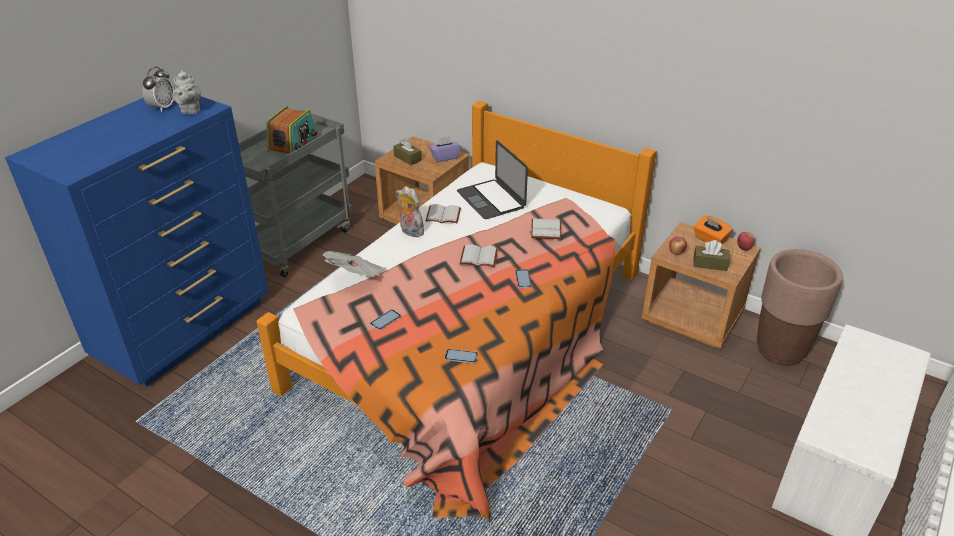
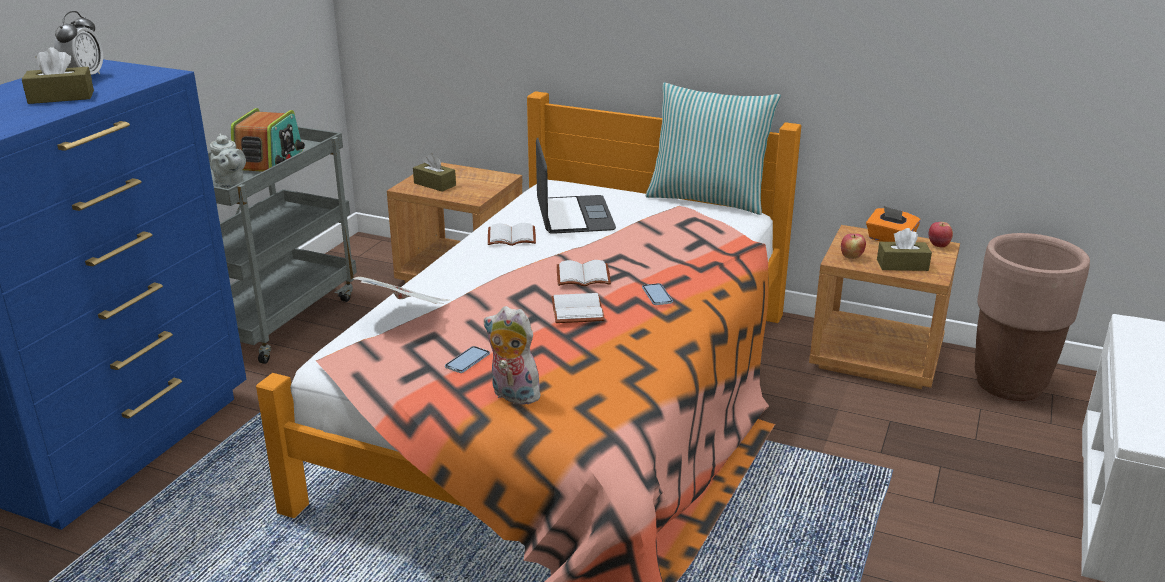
camera: 10 degrees left, 10 degrees down
grey teapot [172,70,201,114] -> grey teapot moved to [210,134,246,188]
plush toy [396,186,424,237] -> plush toy moved to [484,306,543,406]
purple tissue box [429,136,461,162] -> none
phone [445,349,478,363] -> none
laptop [457,140,528,219] -> laptop turned 150 degrees counterclockwise [536,138,616,234]
white book [531,219,561,239] -> white book moved to [551,293,605,323]
none -> brown tissue box [22,47,94,104]
none -> pillow [646,83,781,215]

